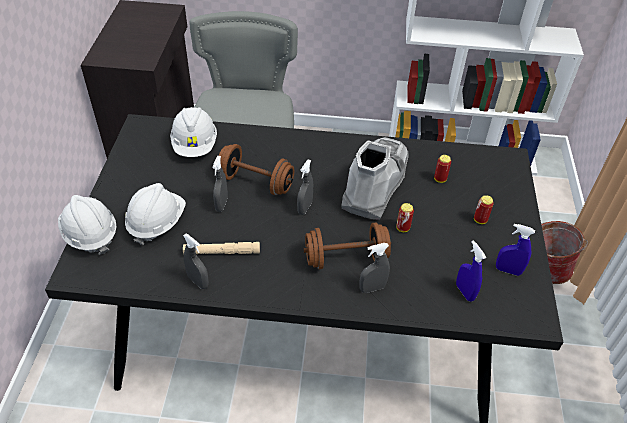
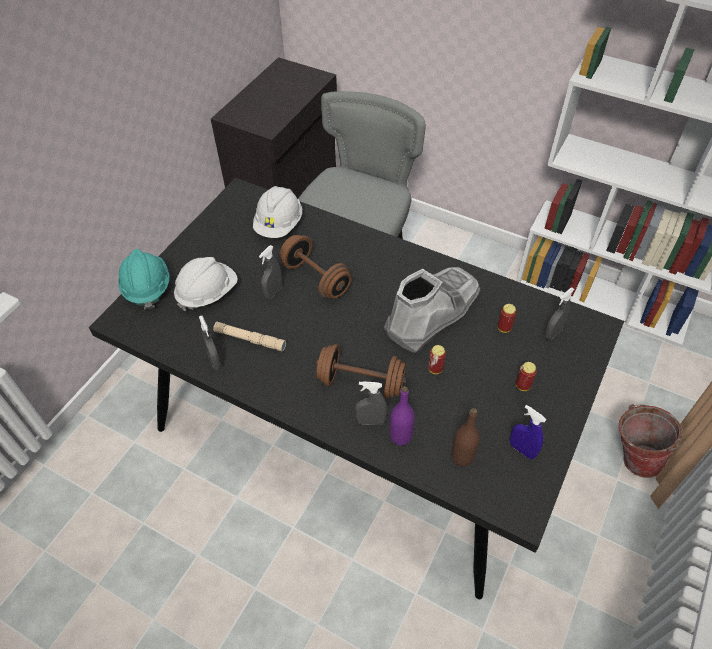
camera: 25 degrees right, 5 degrees up
white hard hat [58,195,117,255] -> turquoise hard hat [118,249,170,309]
grey spray bottle [297,159,313,215] -> grey spray bottle moved to [544,287,575,340]
blue spray bottle [456,240,486,301] -> brown bottle [452,408,480,466]
none -> purple bottle [390,386,415,445]

